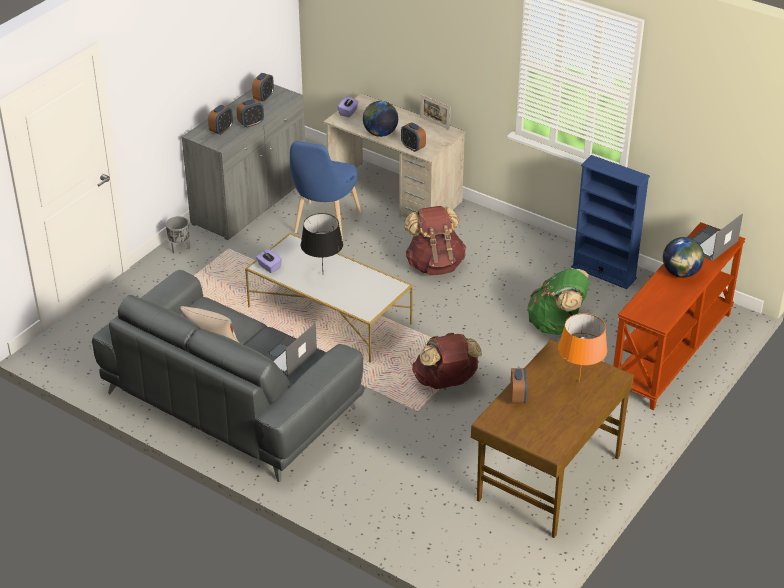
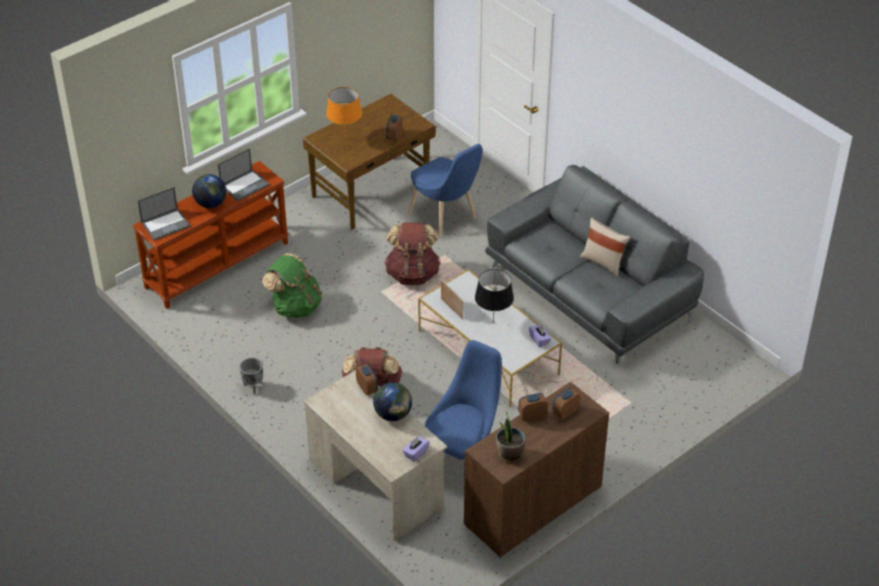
camera: 165 degrees left, 5 degrees up
grey planter [166,216,190,254] -> grey planter moved to [240,358,263,394]
grey cabinet [181,84,305,240] -> brown cabinet [464,382,609,558]
alarm clock [252,73,274,102] -> potted plant [496,411,526,463]
laptop [264,323,317,376] -> laptop moved to [218,148,270,201]
picture frame [420,94,450,130] -> picture frame moved to [441,279,463,320]
blue bookcase [571,155,650,289] -> none
none -> blue chair [408,144,483,237]

